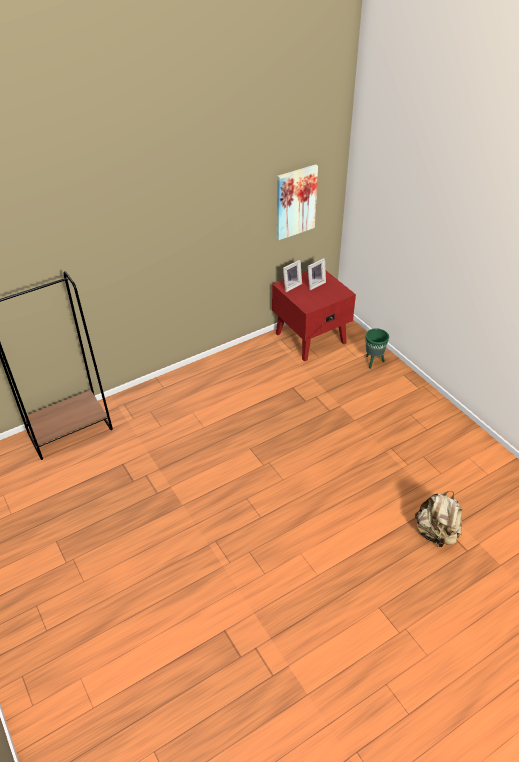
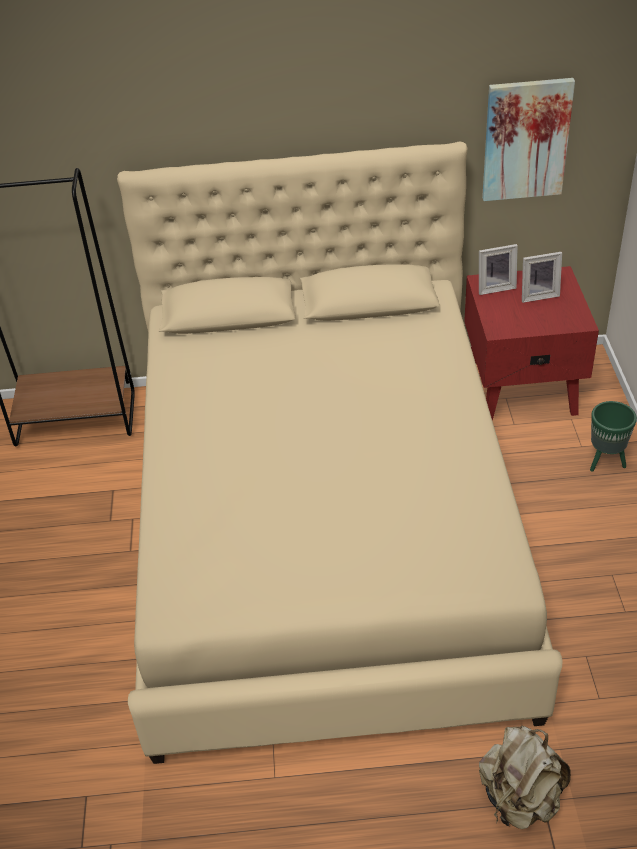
camera: 30 degrees right, 0 degrees up
none -> beige bed [117,141,563,764]

